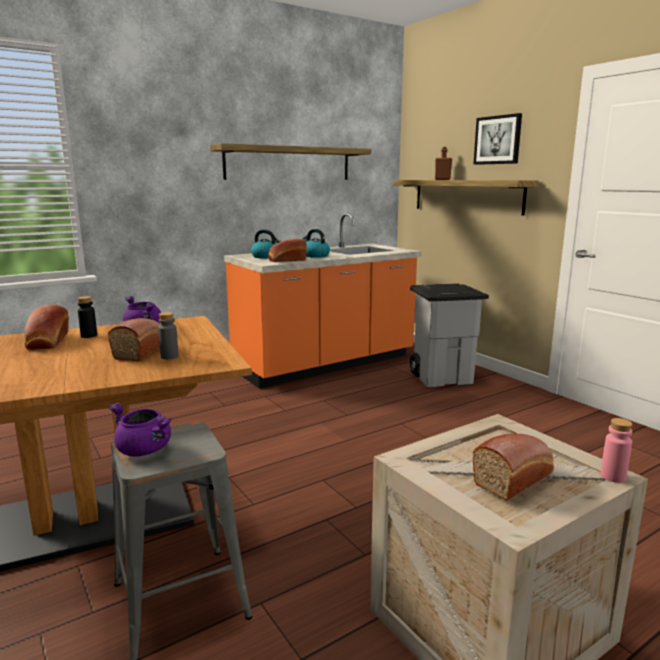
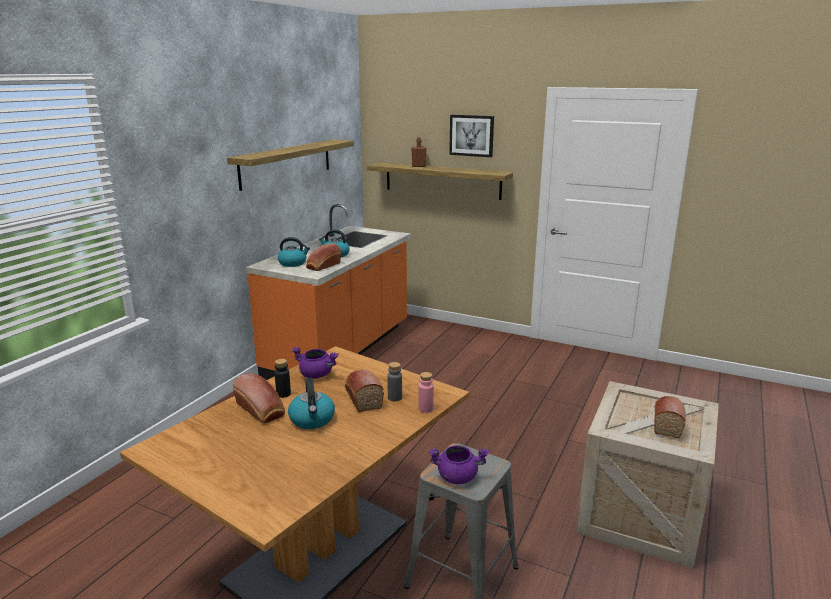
camera: 30 degrees left, 5 degrees up
grey trash can [410,283,489,387] -> none
pink bottle [601,418,633,483] -> pink bottle moved to [418,372,434,413]
none -> kettle [288,378,335,429]

